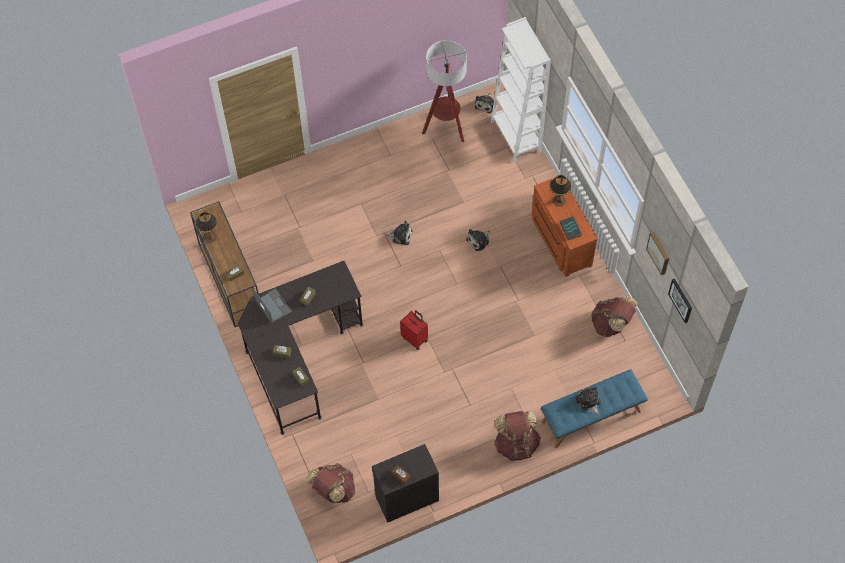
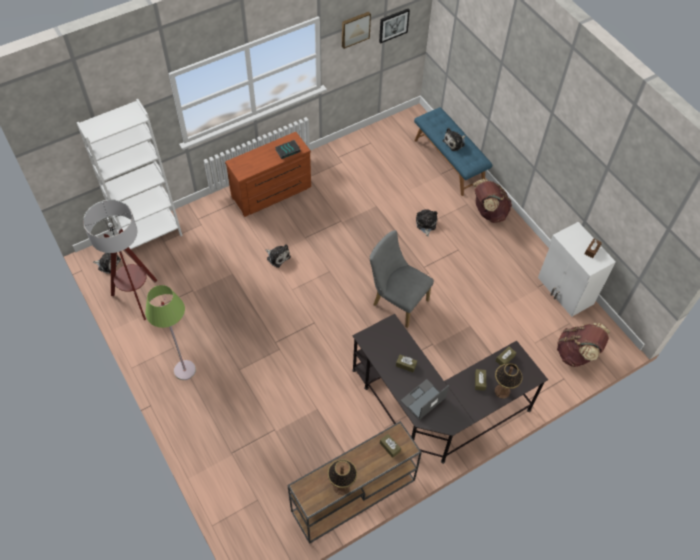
camera: 100 degrees left, 5 degrees down
black cabinet [372,444,439,523] -> white cabinet [538,222,616,317]
plush toy [386,221,412,245] -> plush toy moved to [416,209,437,237]
red suitcase [400,310,428,350] -> grey chair [369,230,434,328]
table lamp [550,175,572,206] -> table lamp moved to [495,363,523,399]
brown backpack [591,296,638,337] -> none
none -> green floor lamp [145,285,196,380]

